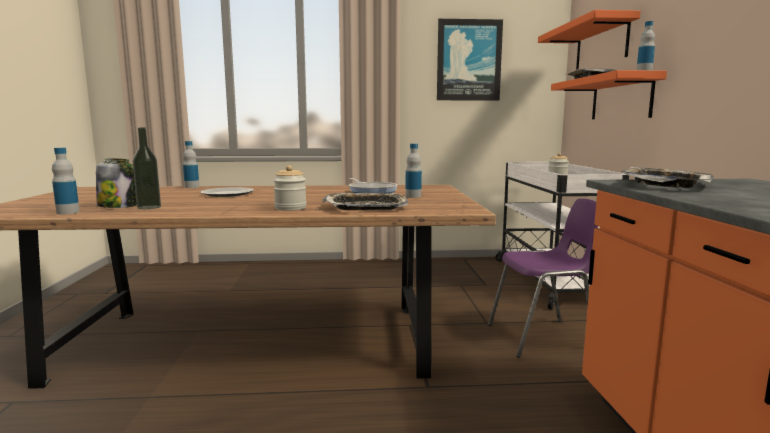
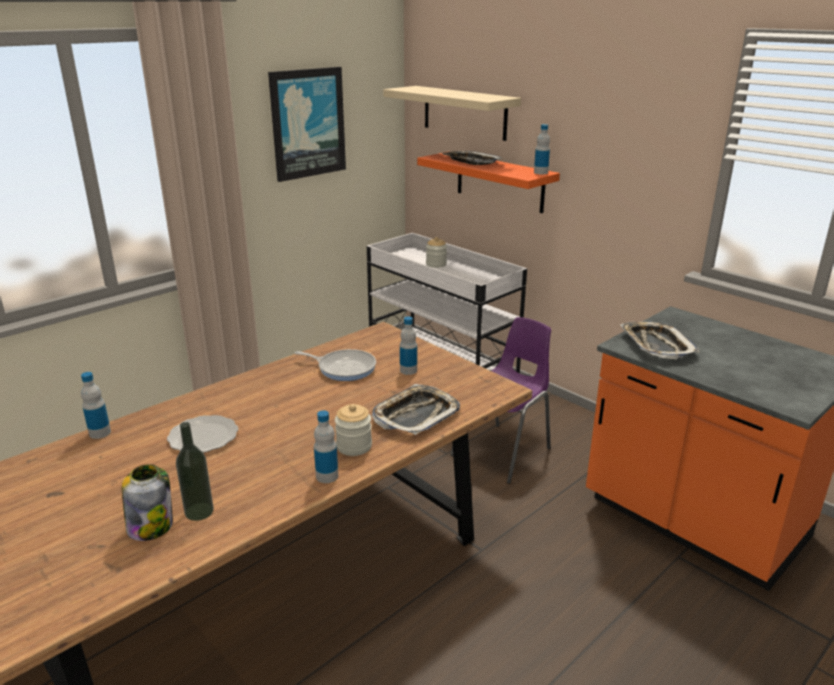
camera: 40 degrees left, 15 degrees up
bottle [52,148,80,214] -> bottle moved to [314,410,338,483]
orange shelf [538,10,640,70] -> beige shelf [383,86,521,141]

